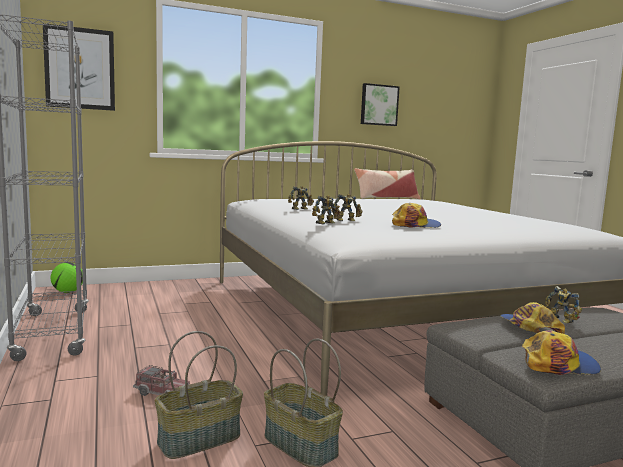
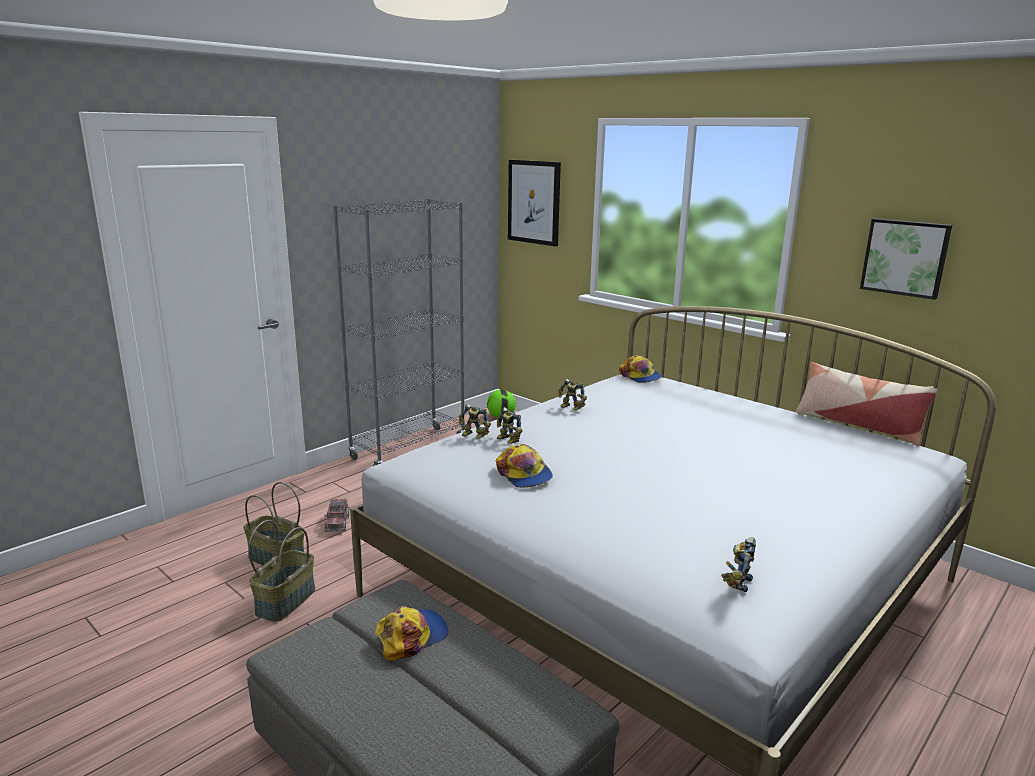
camera: 65 degrees right, 10 degrees up
cap [522,330,601,375] -> cap moved to [619,355,662,383]
toy robot [545,286,582,324] -> toy robot moved to [721,537,756,592]

